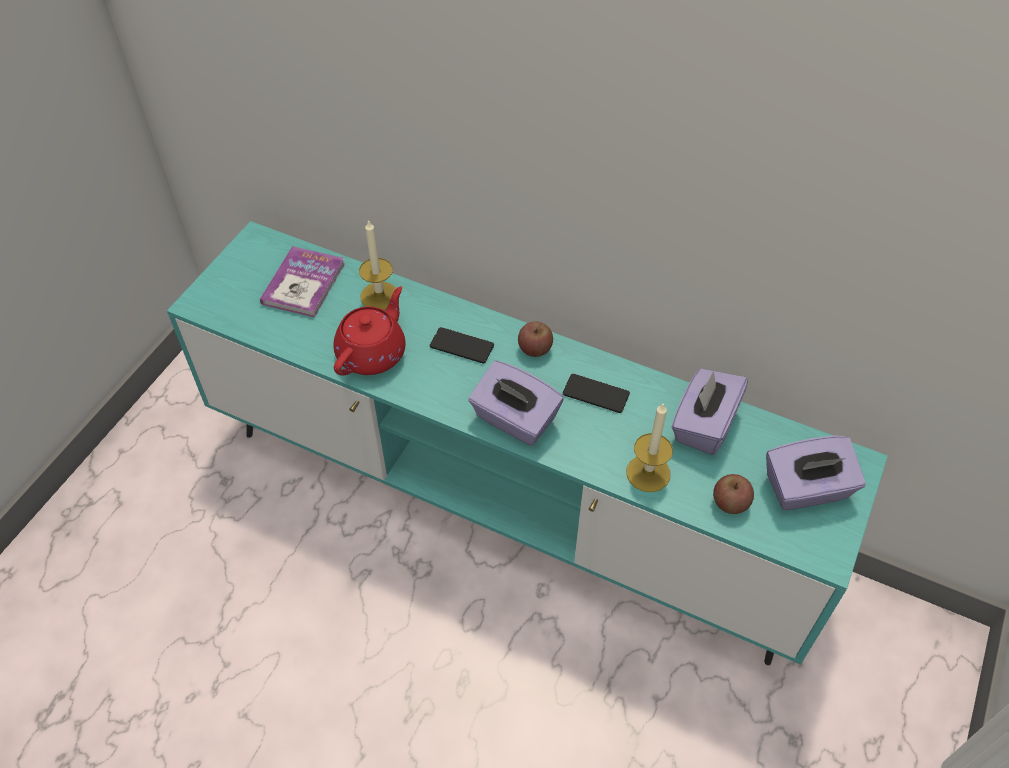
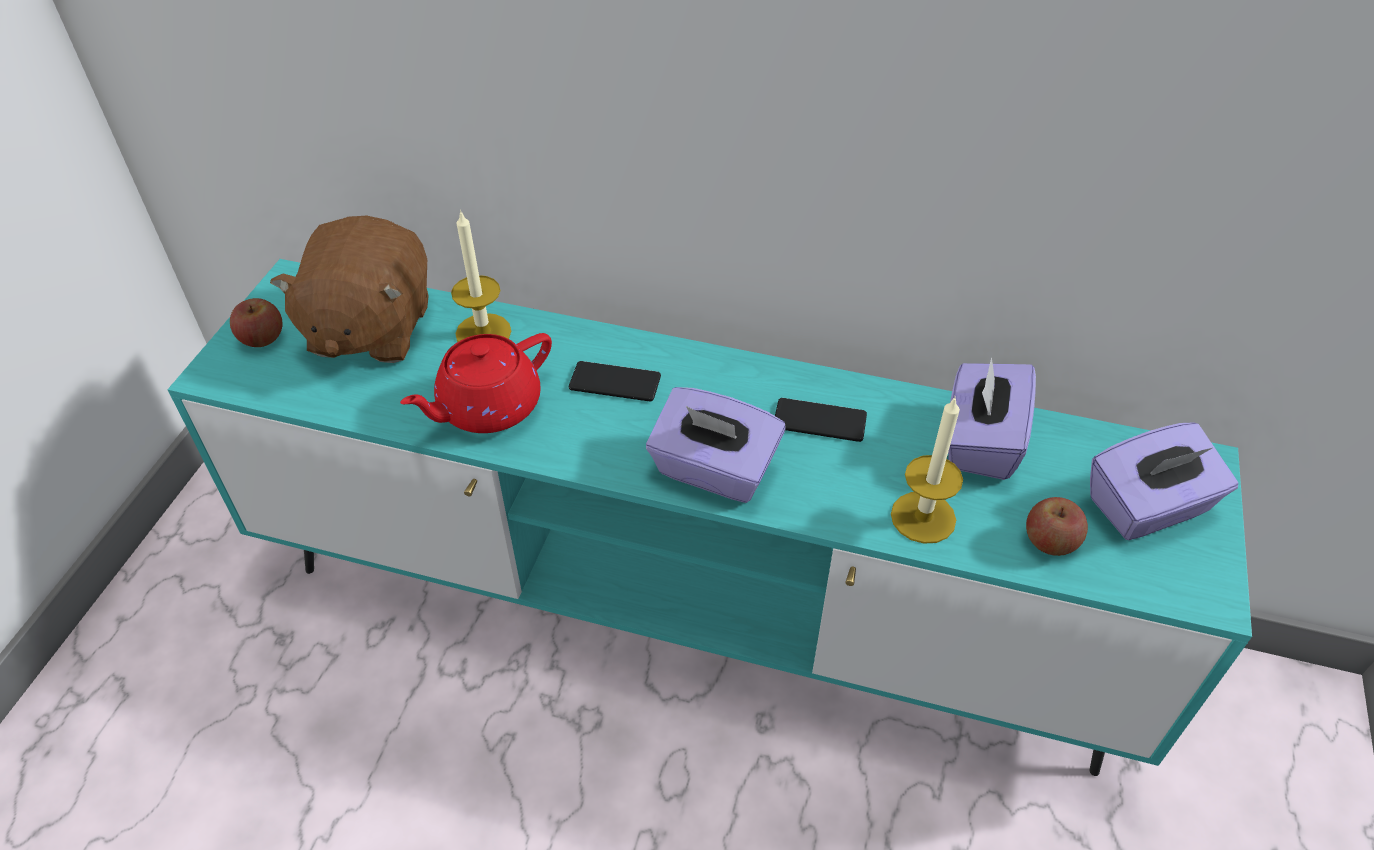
camera: 10 degrees left, 5 degrees down
book [260,246,345,318] -> brown plush toy [270,216,429,363]
red teapot [333,286,406,376] -> red teapot turned 150 degrees counterclockwise [400,333,552,433]
apple [518,321,553,357] -> apple moved to [230,298,283,347]

